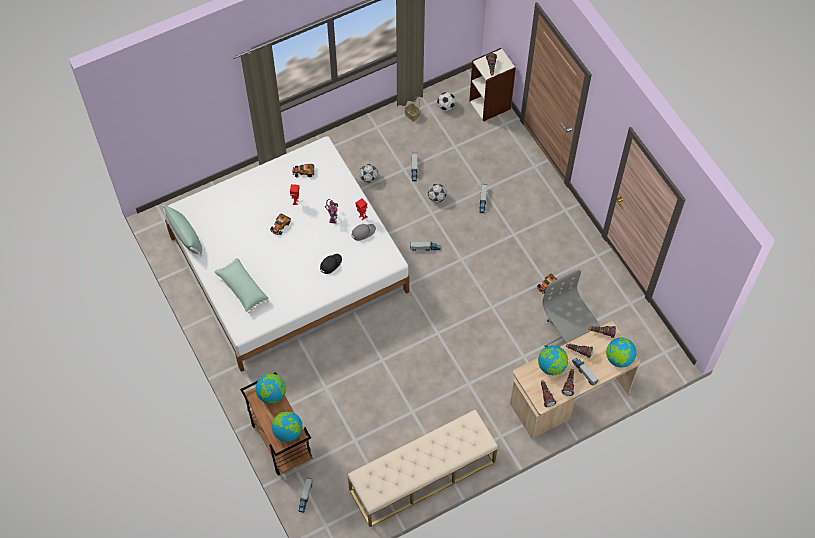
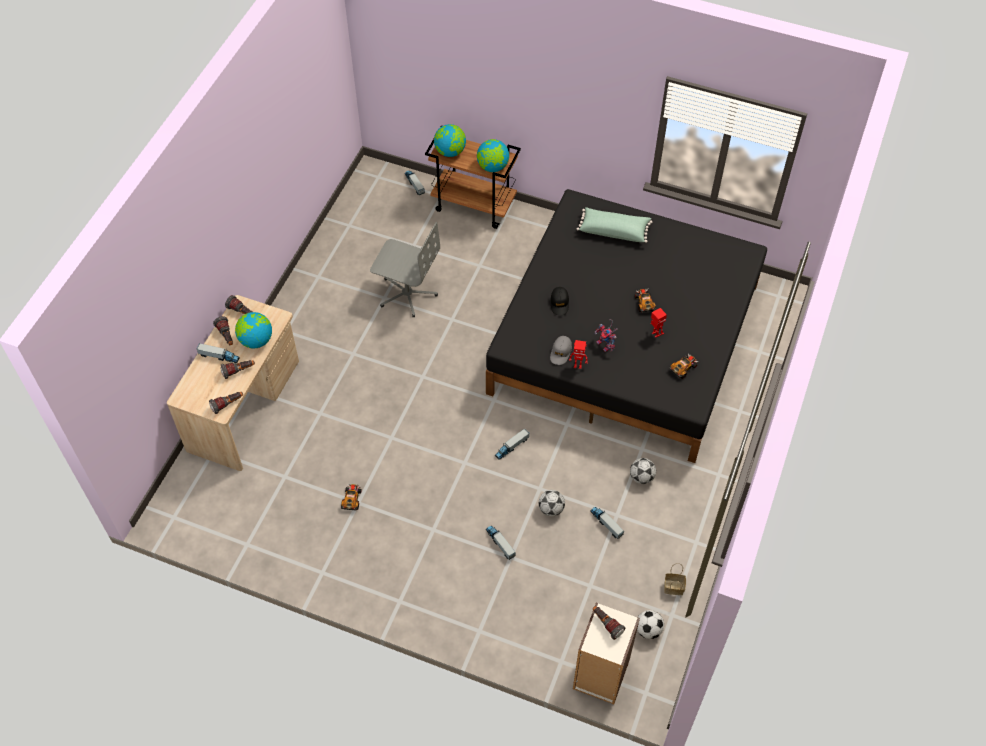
camera: 140 degrees right, 5 degrees down
white bed [163,136,409,372] -> black bed [486,189,767,463]
green pillow [163,205,202,256] -> none
beige bench [348,410,498,527] -> none
grey office chair [543,270,600,347] -> grey office chair moved to [370,222,440,317]
globe [606,338,636,367] -> none

